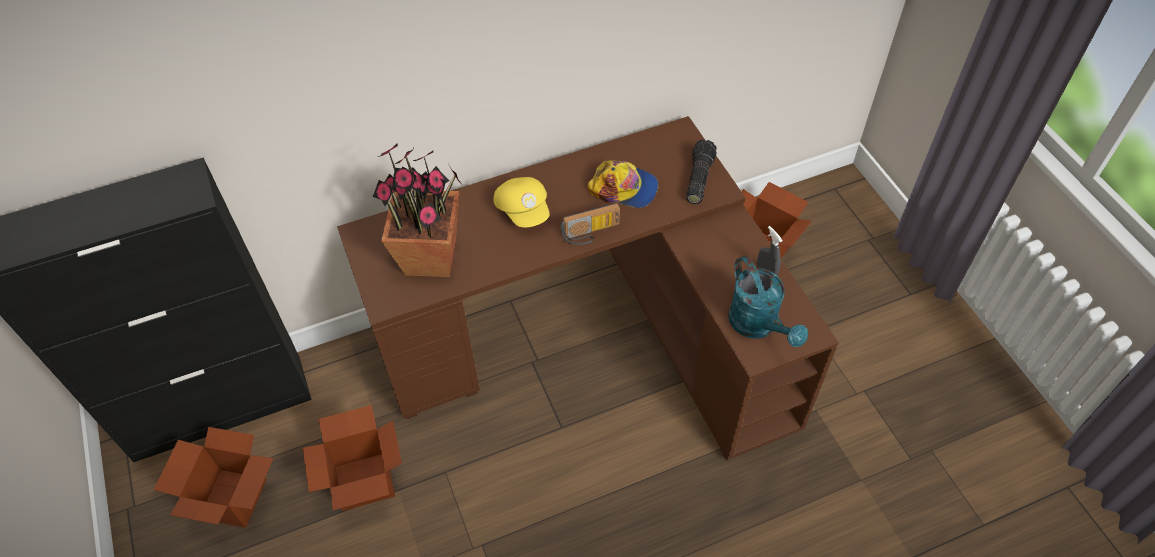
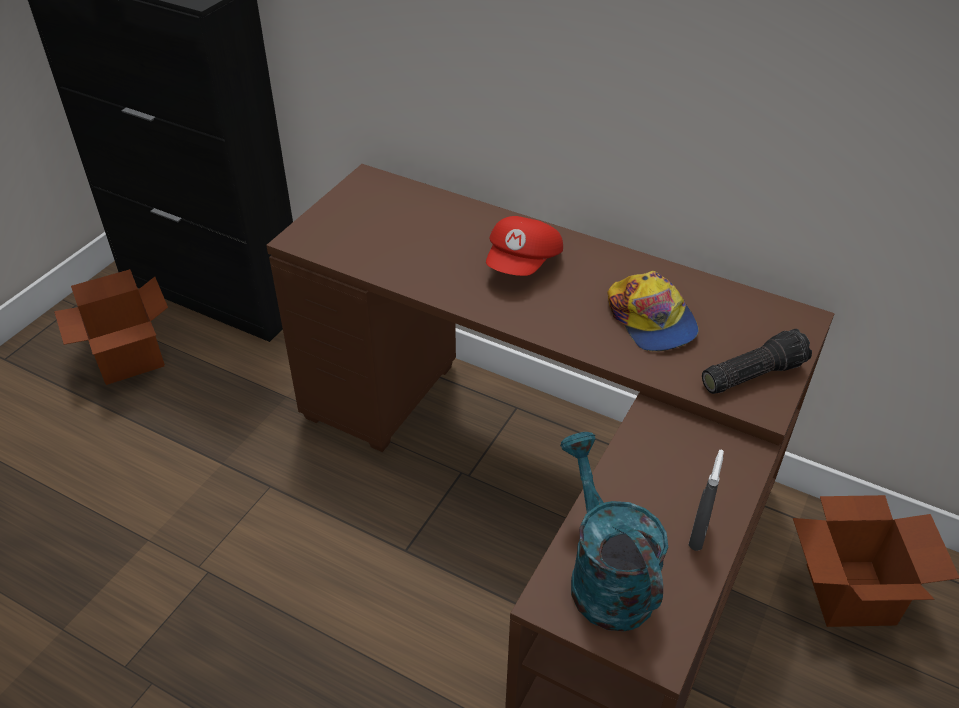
camera: 50 degrees right, 10 degrees down
cardboard box [303,405,402,511] -> none
potted plant [373,143,462,277] -> none
yellow cap [494,177,549,227] -> red cap [486,216,563,276]
radio [560,203,620,245] -> none
turquoise watering can [728,256,808,347] -> turquoise watering can turned 135 degrees clockwise [560,432,668,631]

